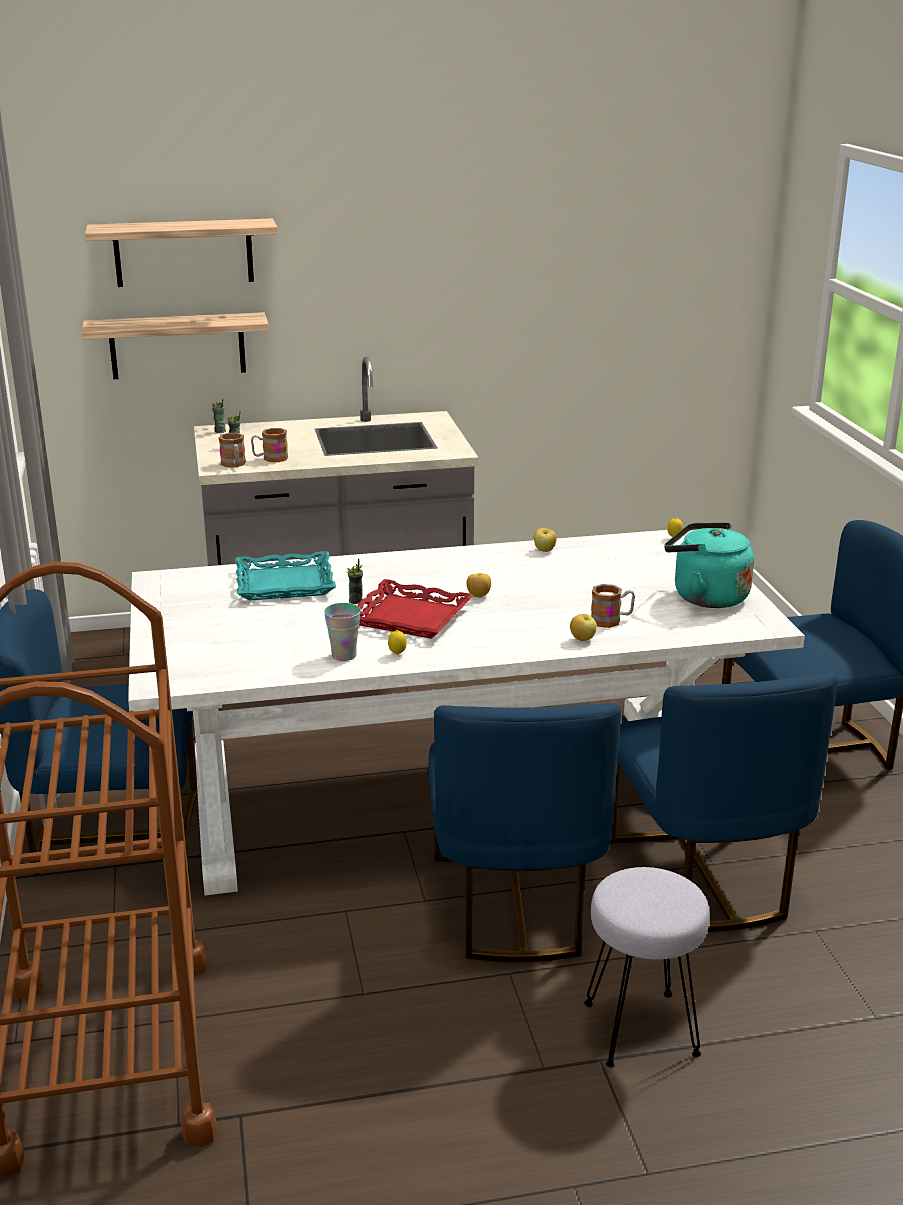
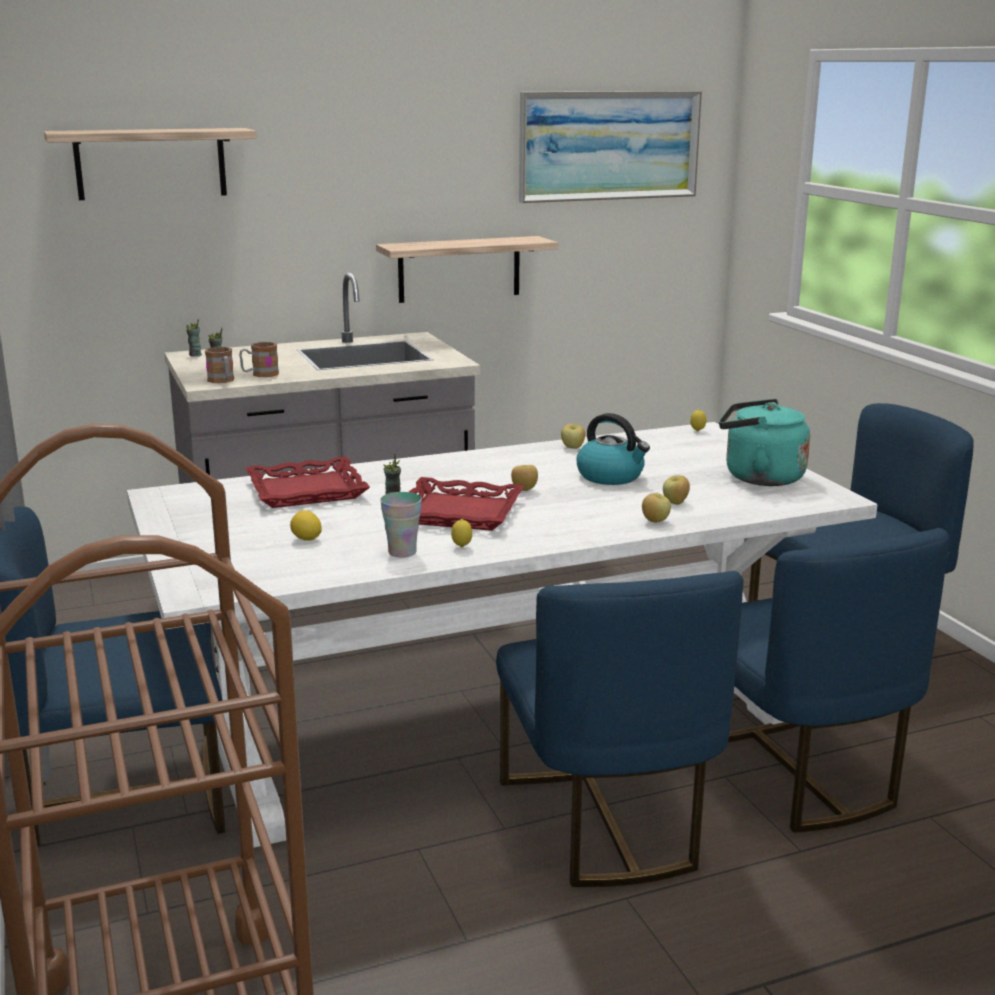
camera: 10 degrees left, 5 degrees down
shelf [81,312,269,379] -> shelf moved to [376,236,558,303]
turquoise tray [235,551,336,600] -> red tray [245,456,370,508]
grey stool [584,867,710,1068] -> none
mug [591,584,635,628] -> apple [663,475,690,505]
none -> lemon [290,510,322,541]
none -> picture [519,91,702,203]
none -> kettle [576,413,650,485]

